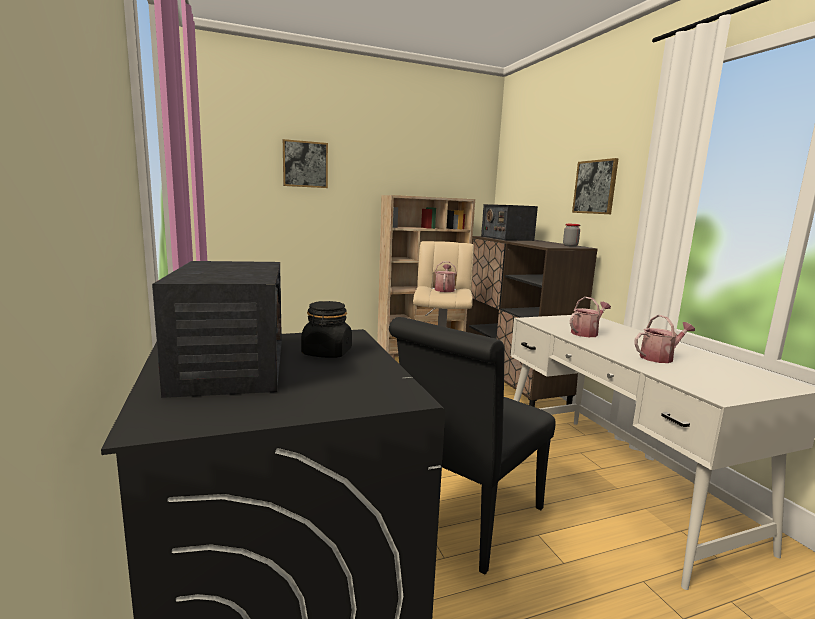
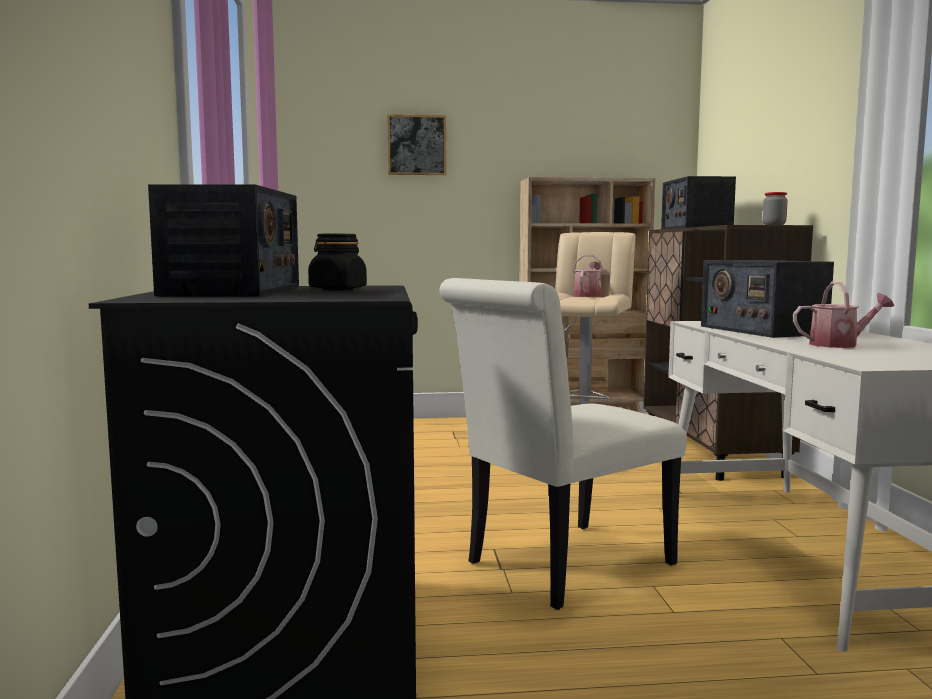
camera: 15 degrees right, 5 degrees down
black chair [389,317,556,575] -> white chair [439,278,687,610]
watering can [570,297,611,337] -> radio [701,260,834,338]
picture [572,158,619,214] -> none

